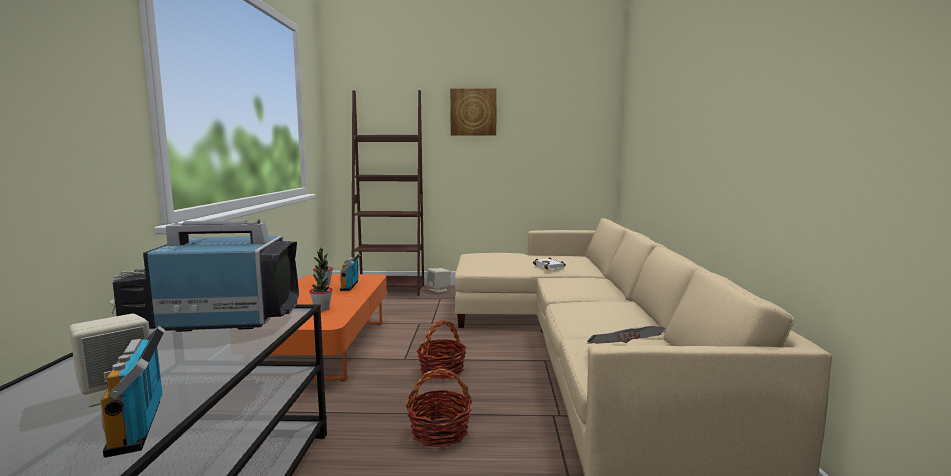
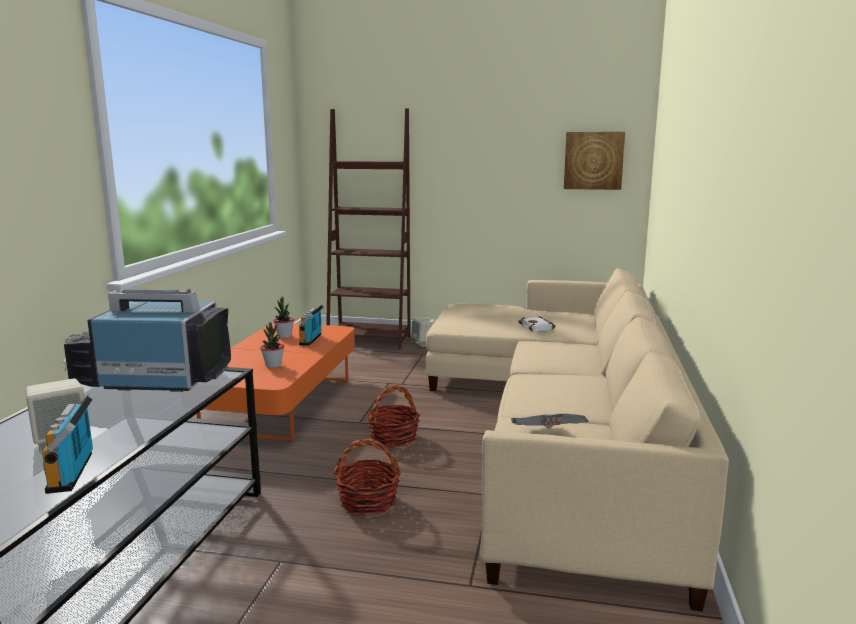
camera: 10 degrees right, 5 degrees up
picture [450,88,497,136] -> picture moved to [564,132,625,190]

